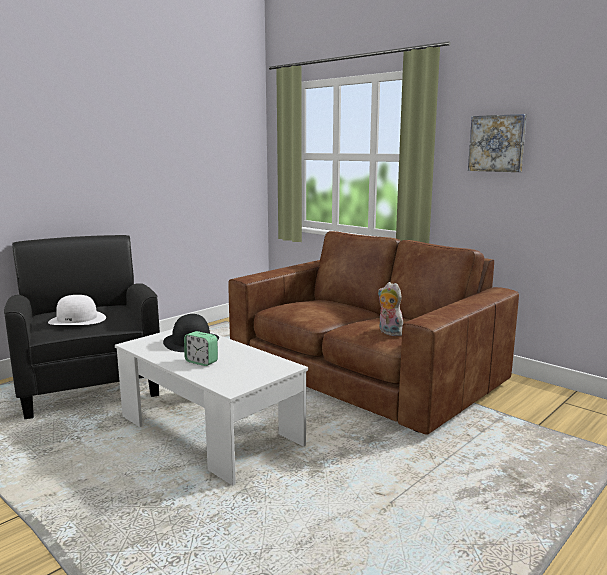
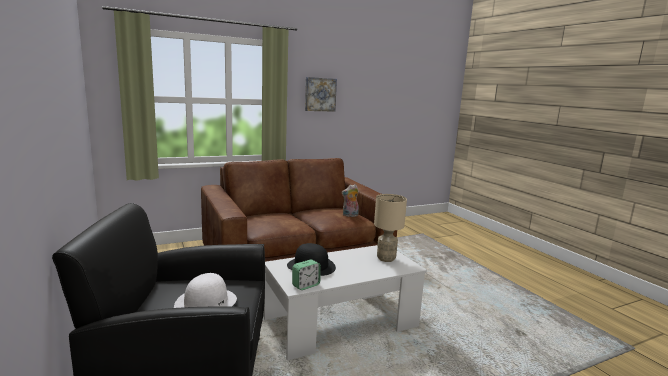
camera: 70 degrees left, 0 degrees up
alarm clock [184,331,218,366] -> alarm clock moved to [292,259,321,290]
none -> beige table lamp [374,194,407,262]

